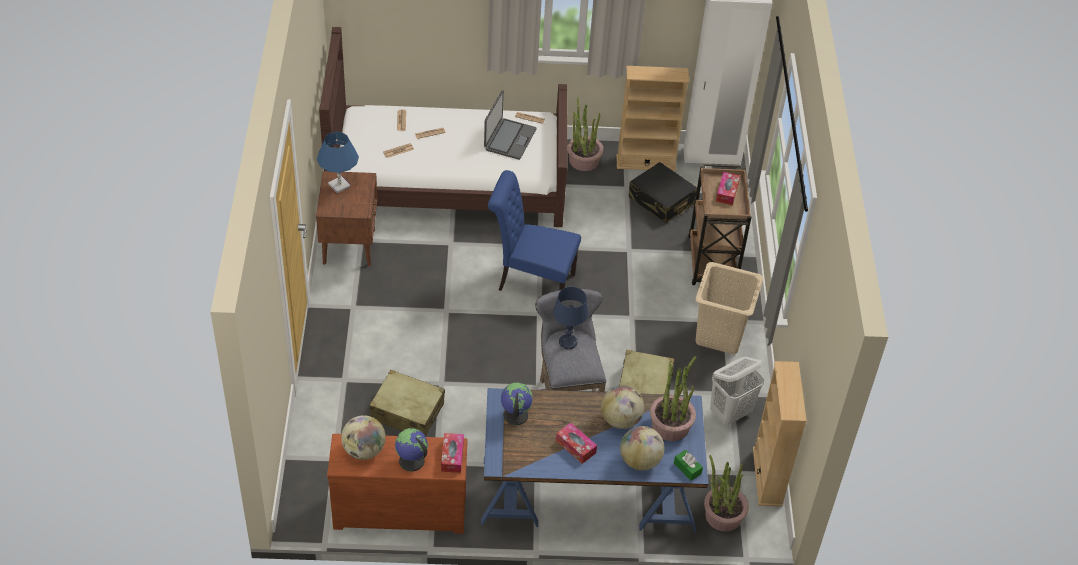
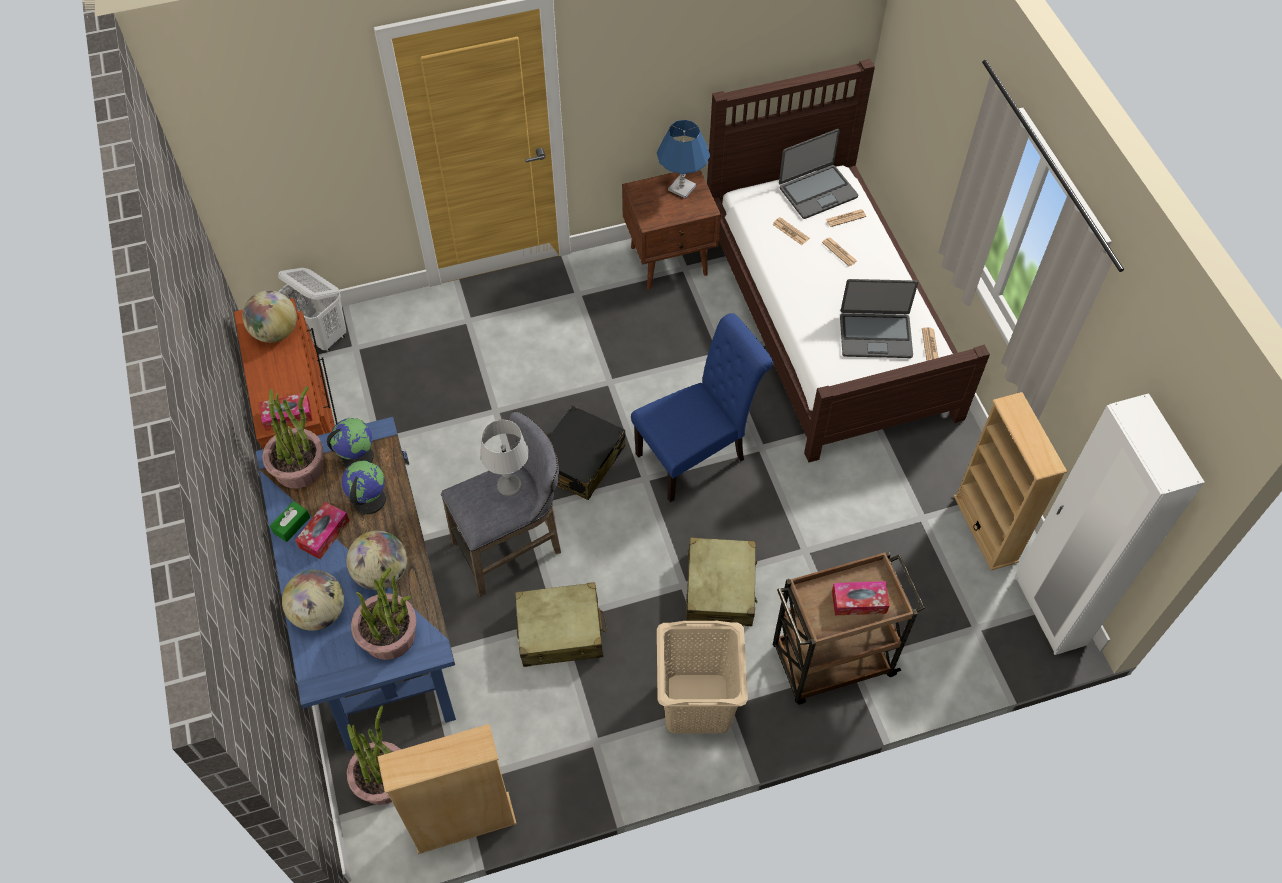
camera: 75 degrees right, 10 degrees up
beige suitcase [369,370,445,437] -> beige suitcase moved to [686,538,757,626]
globe [395,428,428,471] -> globe moved to [342,461,386,514]
blue chair [488,170,581,291] -> blue chair turned 60 degrees clockwise [631,313,773,502]
blue table lamp [553,287,589,349] -> grey table lamp [480,420,529,496]
potted plant [567,98,604,171] -> potted plant moved to [262,386,324,488]
black suitcase [629,162,697,223] -> black suitcase moved to [549,406,626,500]
green tissue box [674,450,703,481] -> green tissue box moved to [270,501,310,542]
white laundry basket [710,357,764,425] -> white laundry basket moved to [278,268,346,352]
none -> laptop [779,129,858,219]

